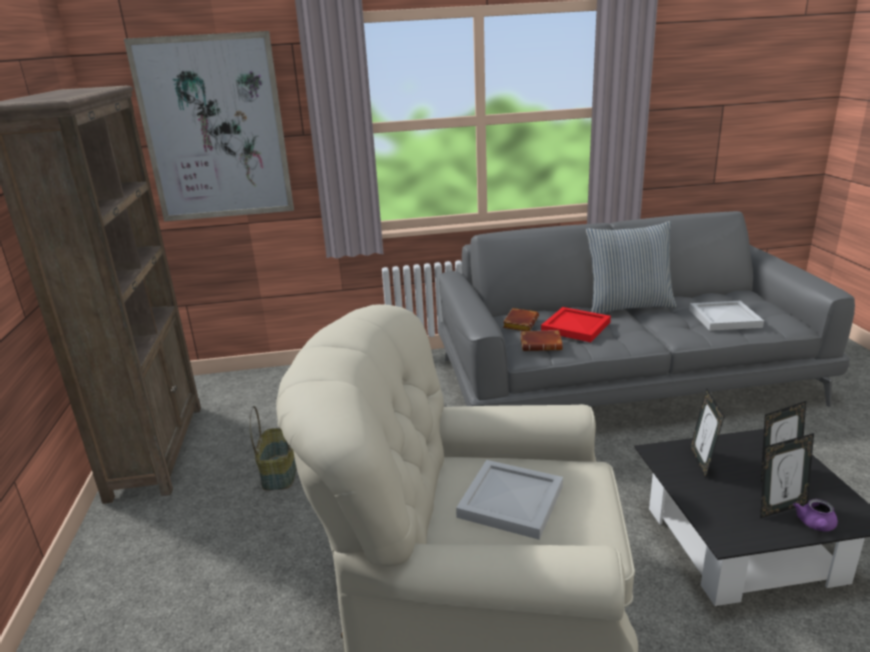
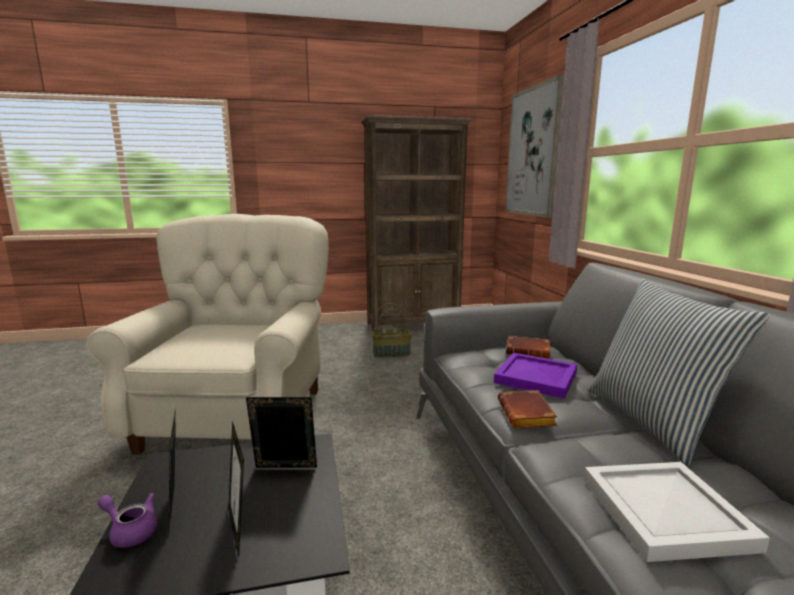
camera: 85 degrees right, 10 degrees down
white tray [456,460,563,540] -> none
brown book [520,330,563,351] -> brown book moved to [498,390,557,428]
red tray [541,307,611,342] -> purple tray [494,353,577,399]

